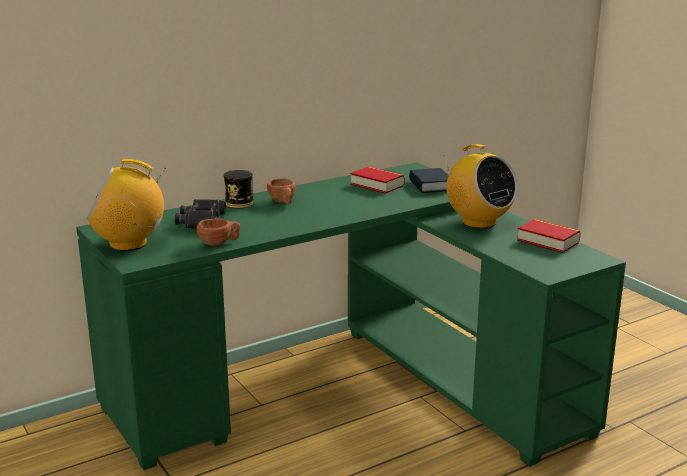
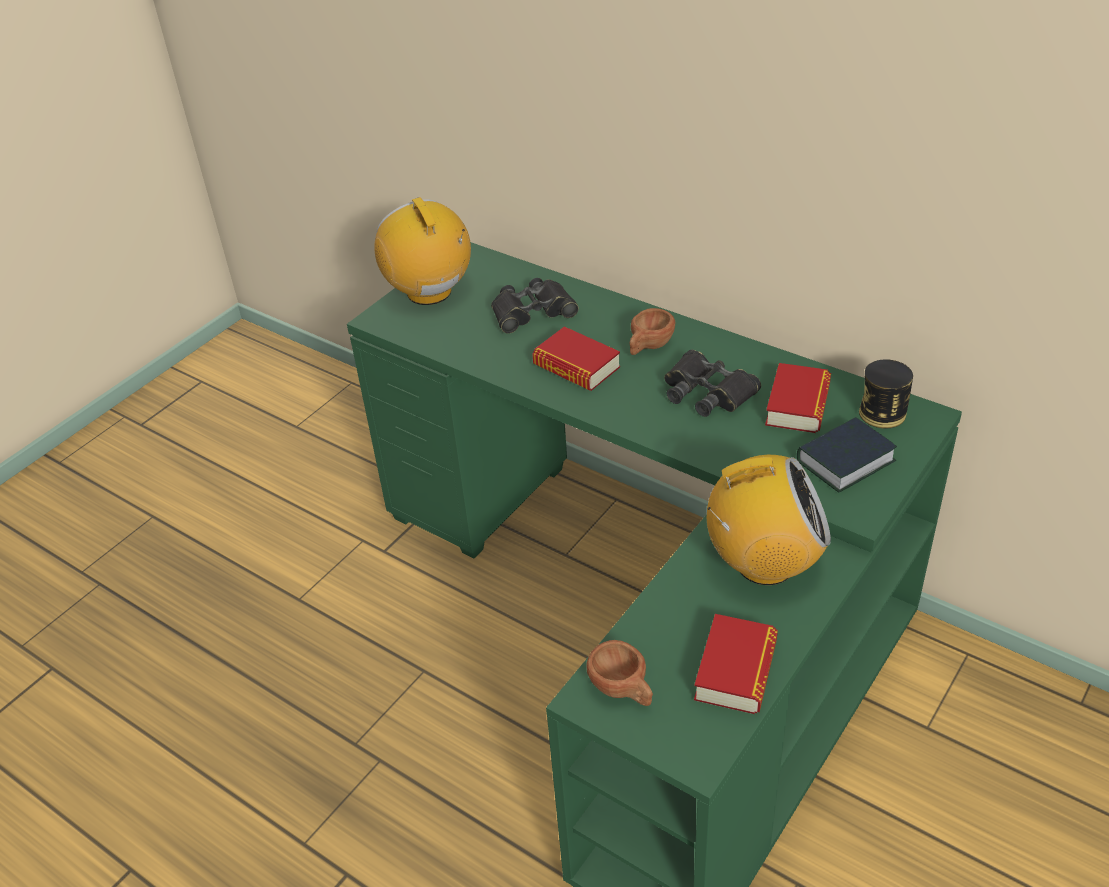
camera: 70 degrees right, 20 degrees up
brown cup [197,218,240,246] -> brown cup moved to [586,640,653,706]
can [224,170,254,209] -> can moved to [859,359,913,429]
radio [444,144,517,229] -> radio turned 120 degrees counterclockwise [707,455,831,585]
none -> book [532,326,620,391]
none -> black binoculars [664,350,761,417]

